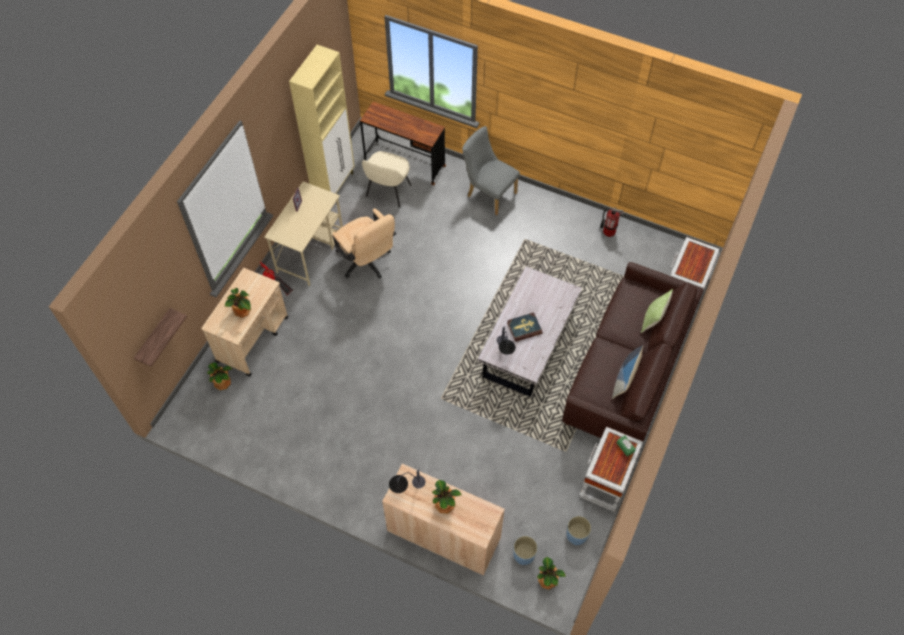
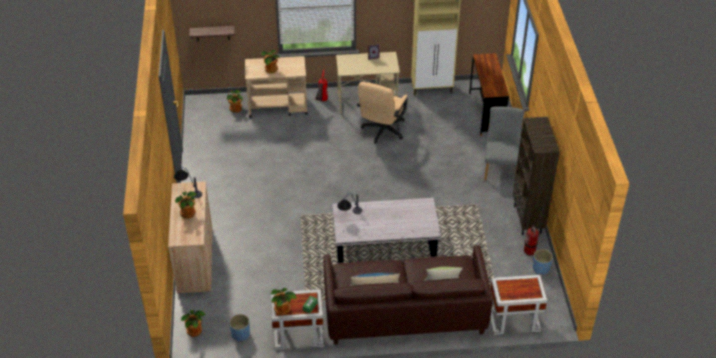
camera: 60 degrees right, 15 degrees down
beige chair [362,151,412,208] -> none
book [507,312,543,342] -> none
blue planter [513,536,538,565] -> blue planter moved to [533,249,553,275]
none -> potted plant [271,288,297,316]
none -> brown bookcase [513,117,560,235]

